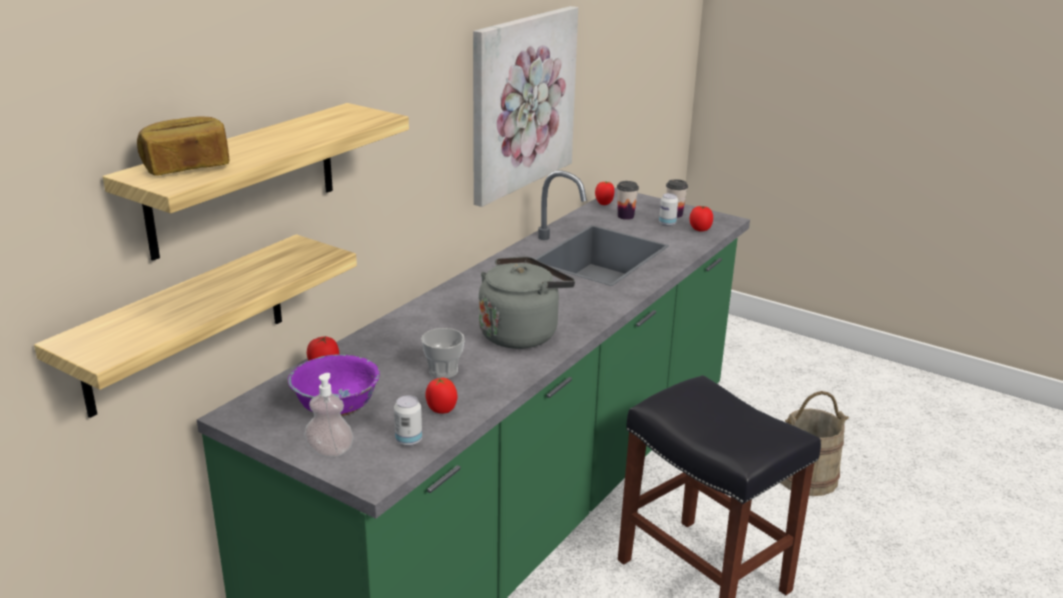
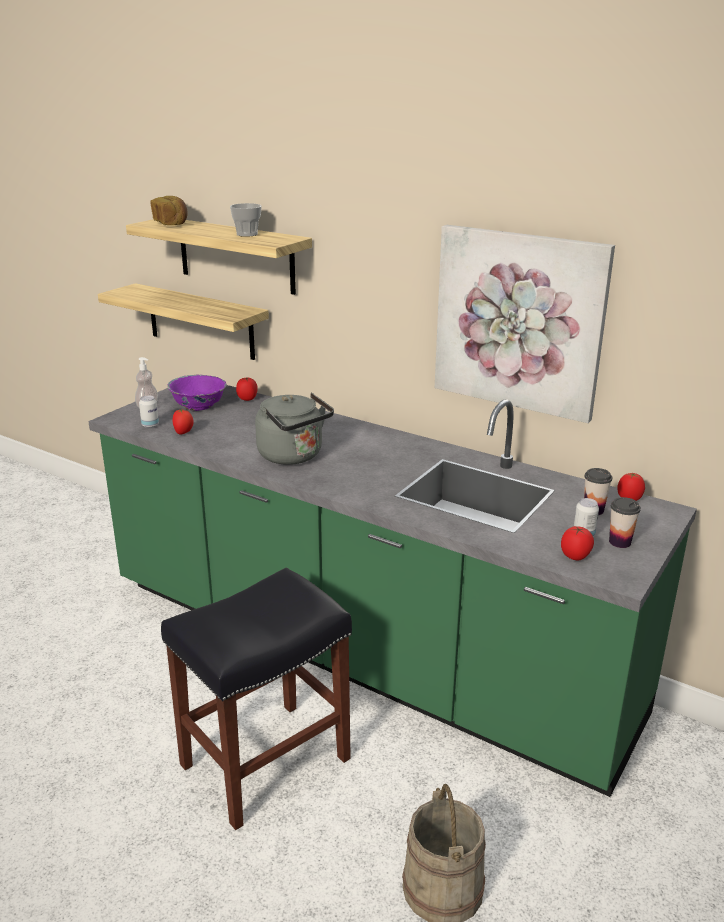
camera: 90 degrees right, 0 degrees up
cup [421,328,465,378] -> cup moved to [230,203,262,237]

